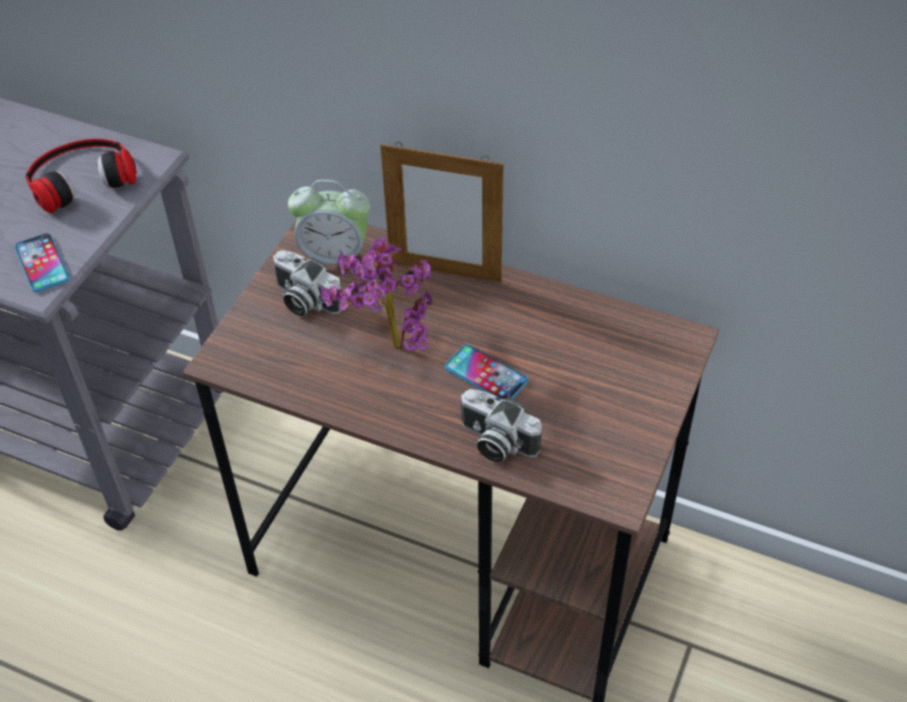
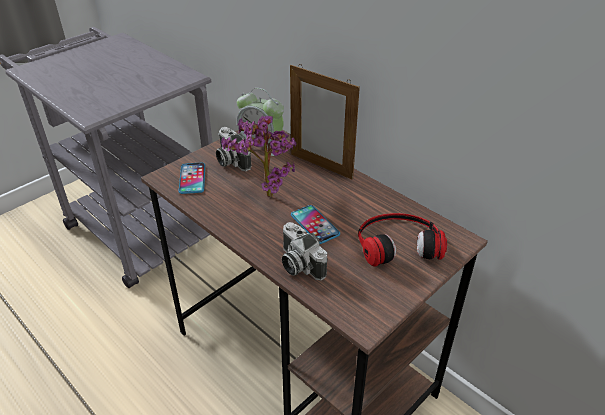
camera: 20 degrees right, 10 degrees down
phone [14,233,70,292] -> phone moved to [179,163,205,194]
headphones [26,139,137,213] -> headphones moved to [358,213,447,267]

